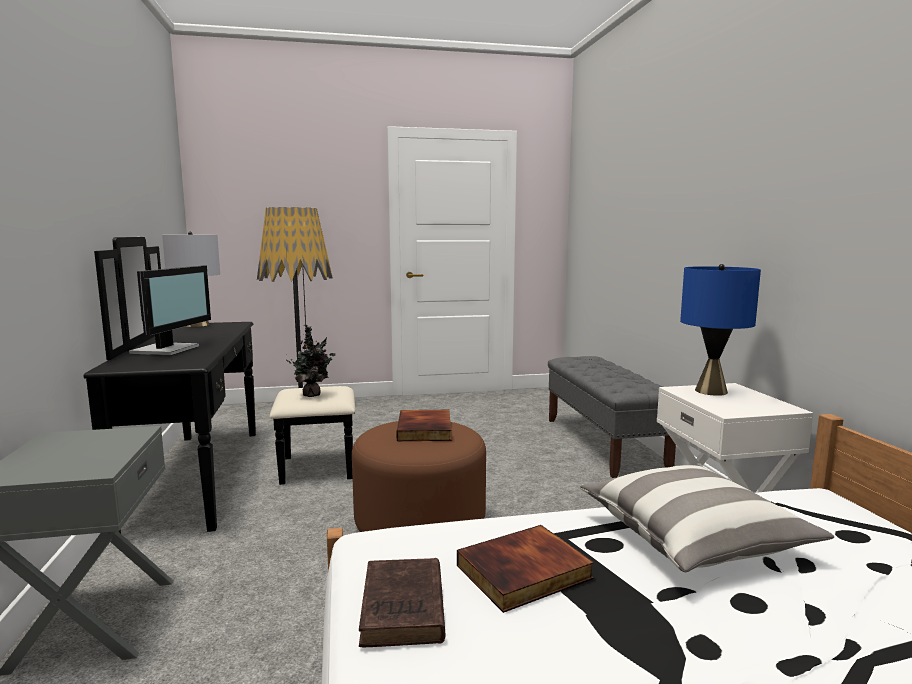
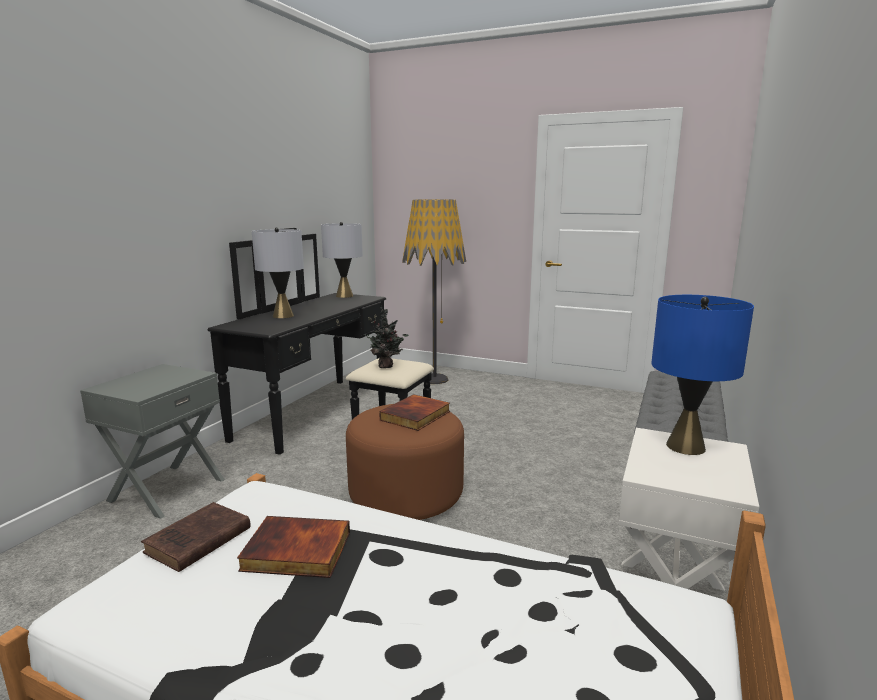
camera: 35 degrees right, 5 degrees up
monitor [129,265,211,355] -> grey table lamp [252,228,304,318]
pillow [580,465,834,572] -> none

